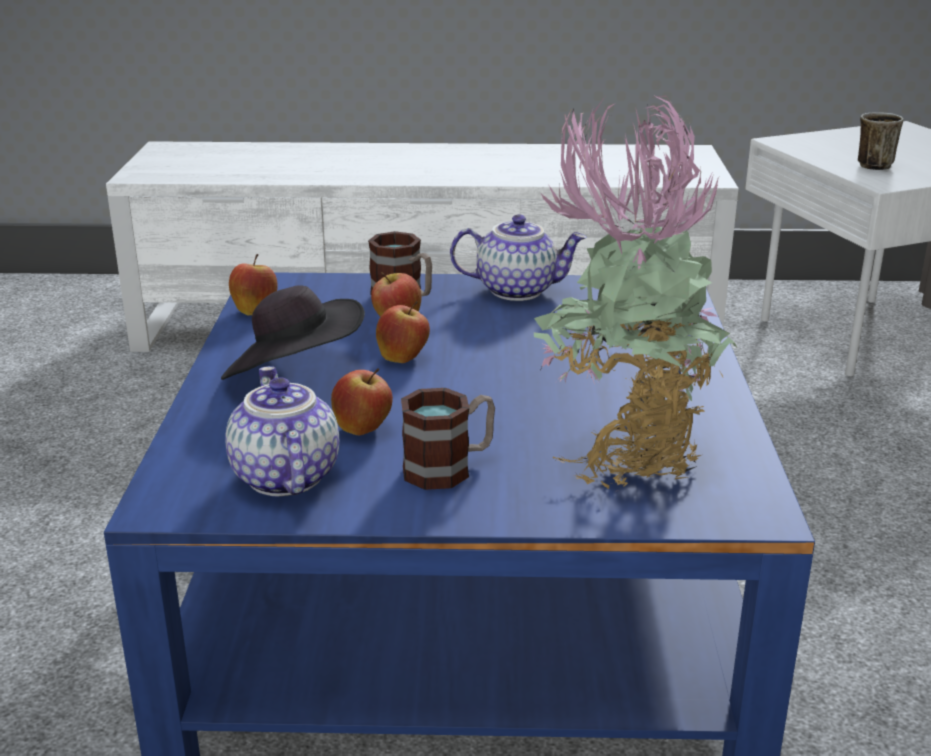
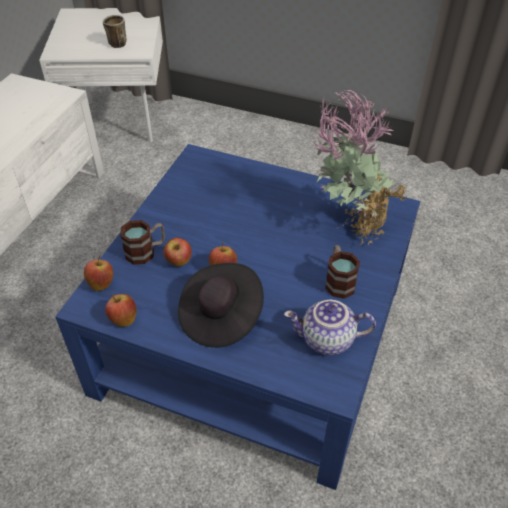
camera: 70 degrees left, 20 degrees up
apple [331,368,393,435] -> apple moved to [84,256,113,291]
teapot [450,214,587,301] -> none

